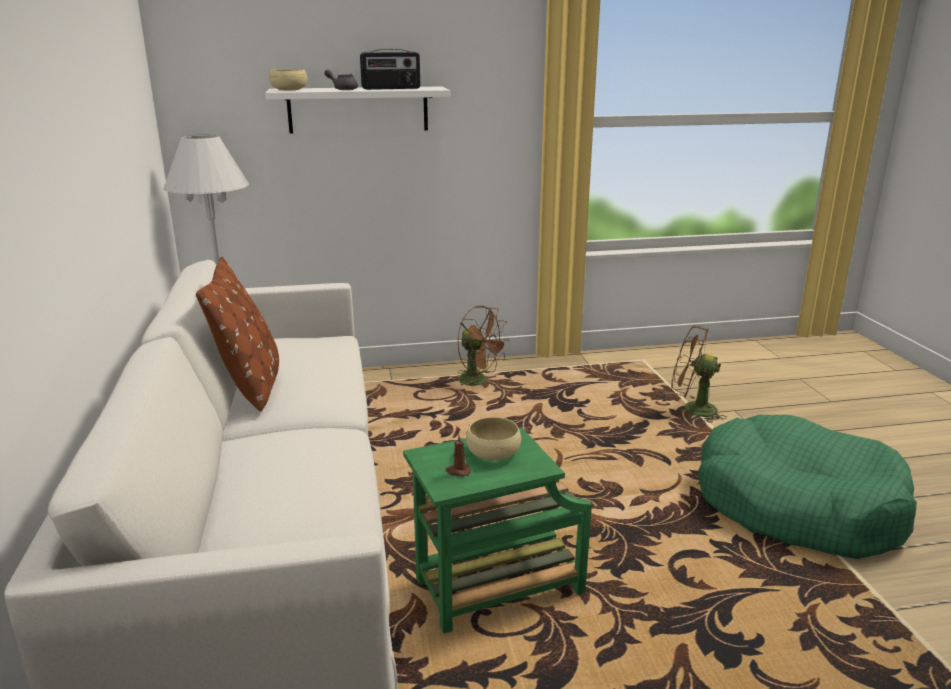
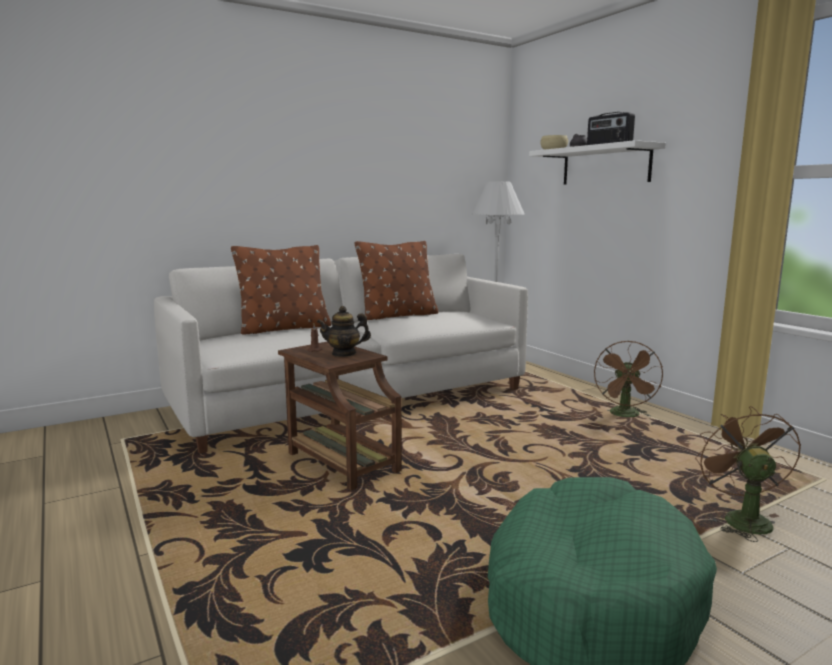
camera: 70 degrees right, 10 degrees down
green side table [403,427,592,634] -> brown side table [278,342,402,490]
beige bowl [466,417,521,461] -> teapot [317,306,371,357]
none -> brown pillow [231,245,331,334]

